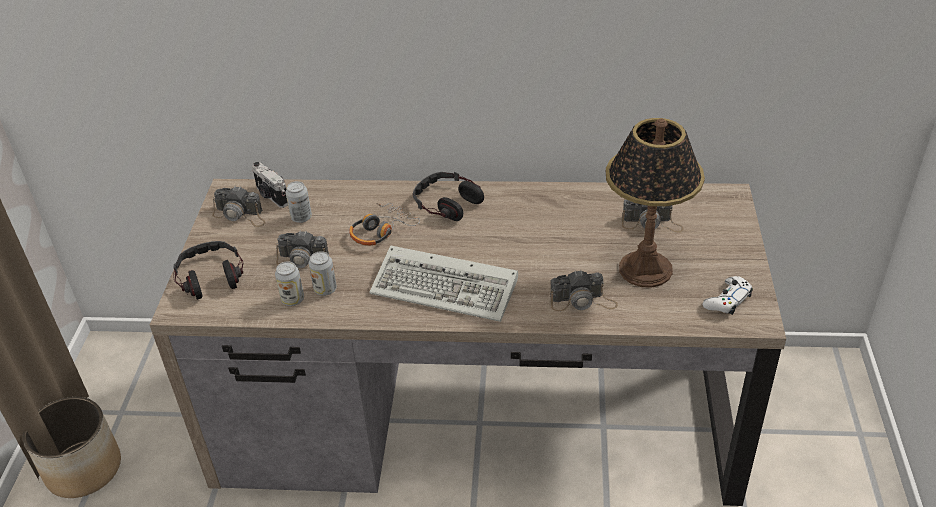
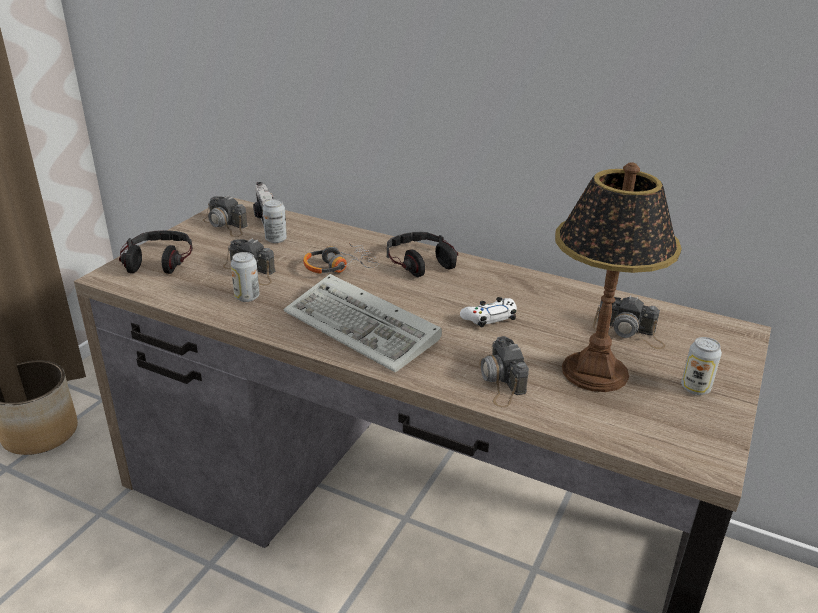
camera: 20 degrees right, 10 degrees down
can [275,262,304,306] -> can moved to [681,337,722,395]
camera [550,271,618,311] -> camera turned 60 degrees clockwise [479,336,529,407]
white game controller [703,276,753,315] -> white game controller moved to [460,297,517,327]

